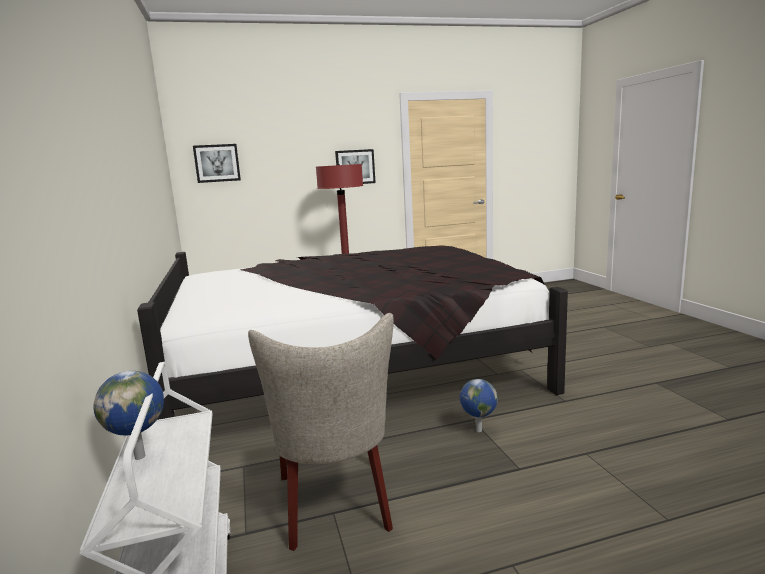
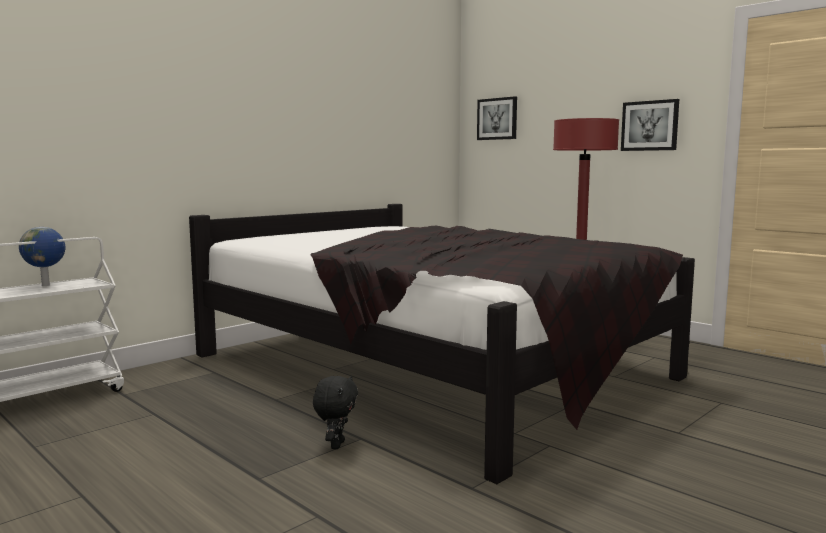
camera: 60 degrees right, 5 degrees down
beige chair [248,313,394,551] -> none
globe [460,379,498,432] -> black plush toy [313,376,358,449]

